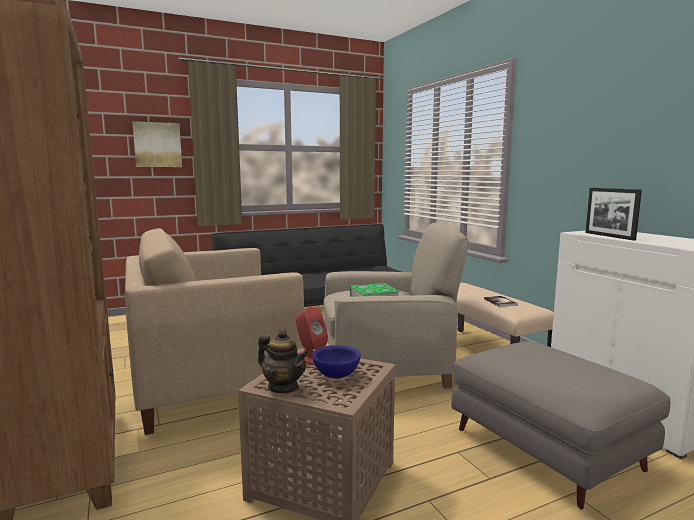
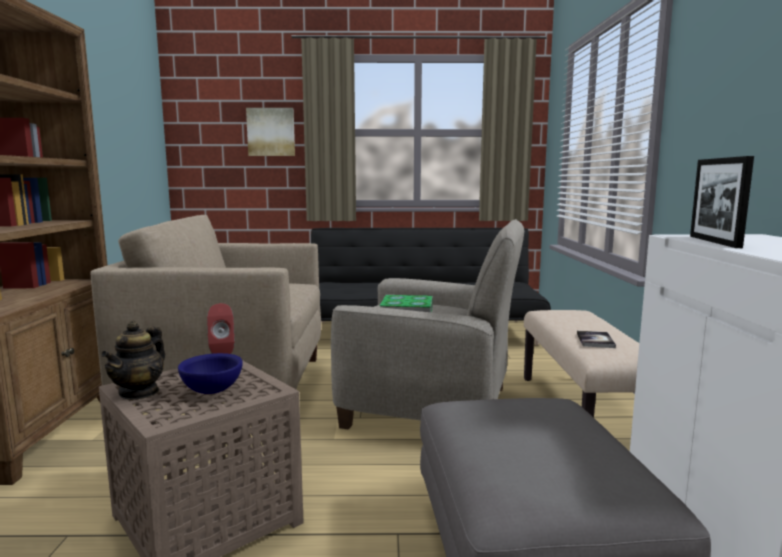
camera: 25 degrees right, 0 degrees up
teapot [258,329,309,393] -> teapot turned 45 degrees clockwise [101,321,165,400]

